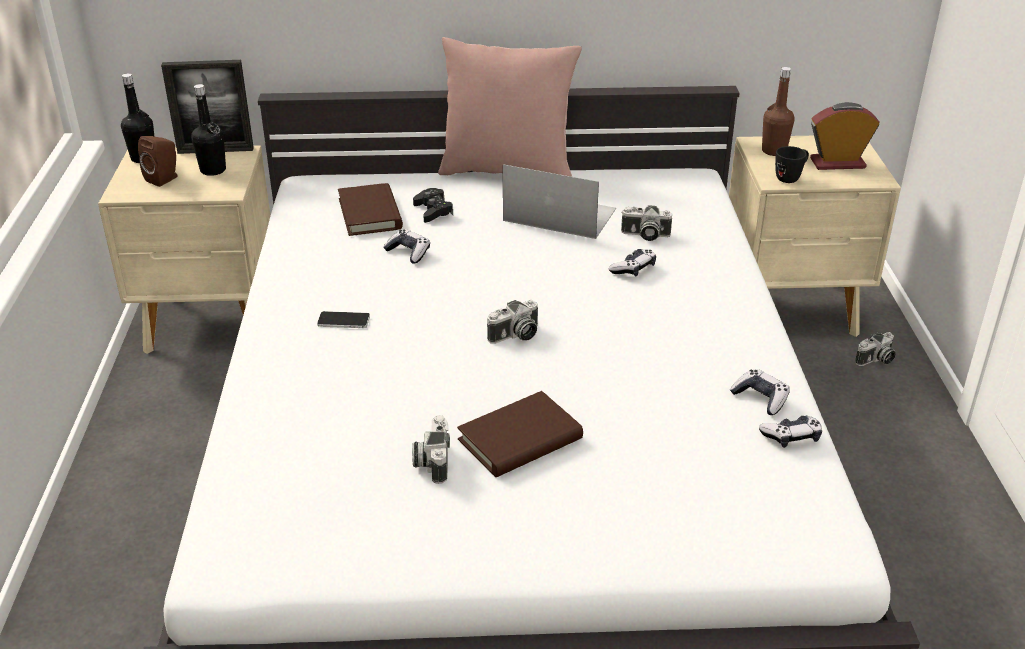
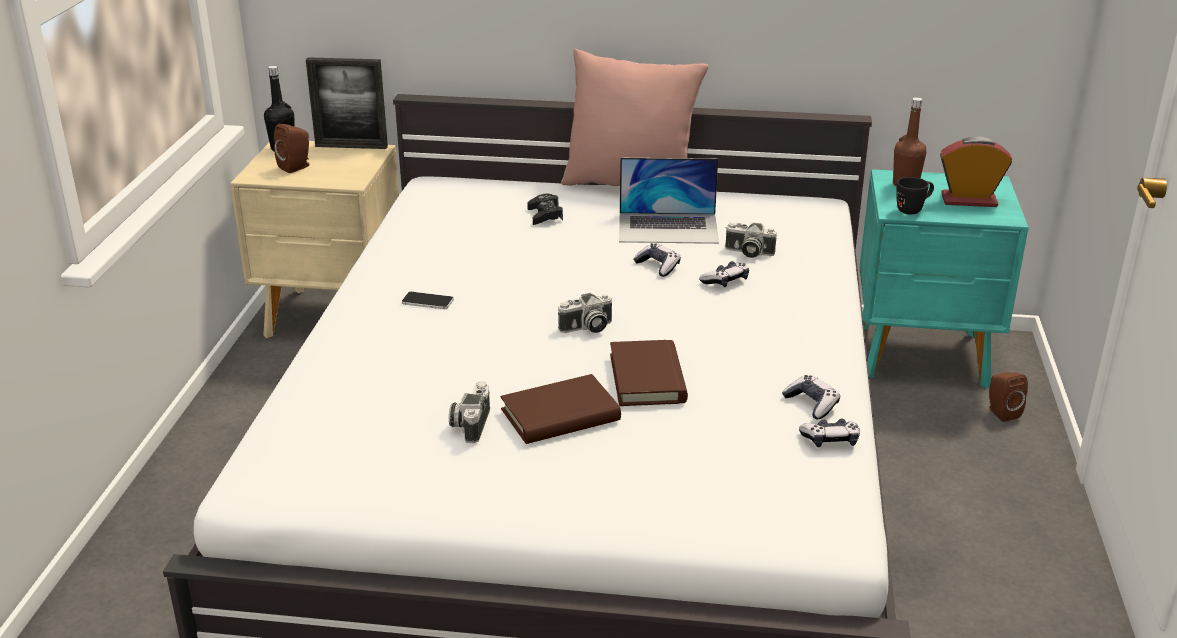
camera: 10 degrees right, 5 degrees down
black bottle [191,84,226,176] -> none
brown book [338,183,403,236] -> brown book moved to [610,340,688,406]
game controller [383,229,430,264] -> game controller moved to [633,243,681,277]
laptop [503,164,616,239] -> laptop turned 150 degrees clockwise [619,158,719,244]
beige nightstand [729,136,901,337] -> turquoise nightstand [860,169,1029,389]
camera [855,332,896,366] -> brown speaker [989,372,1028,422]

